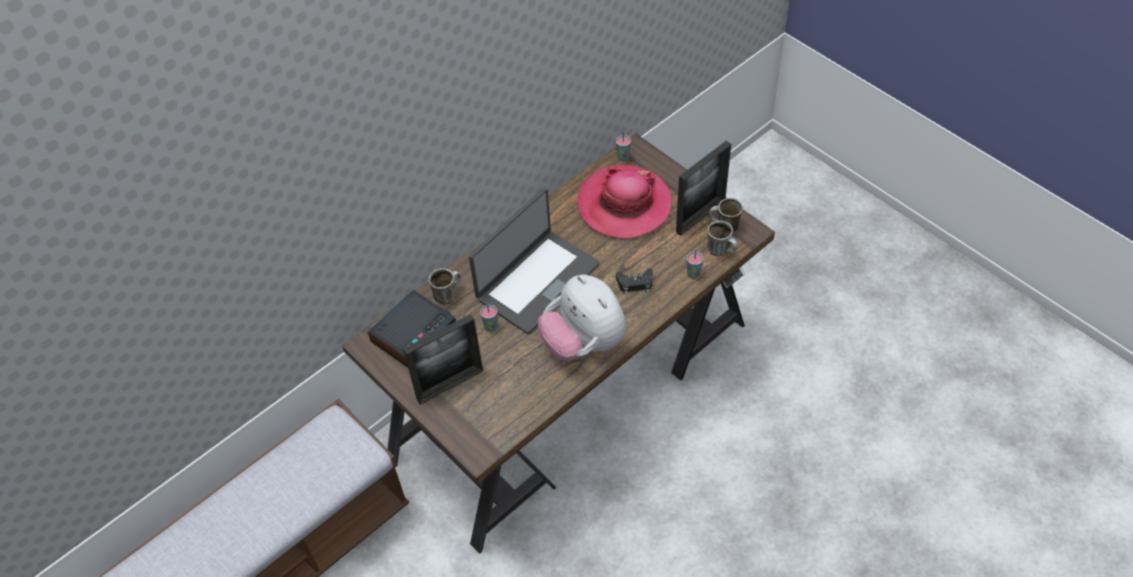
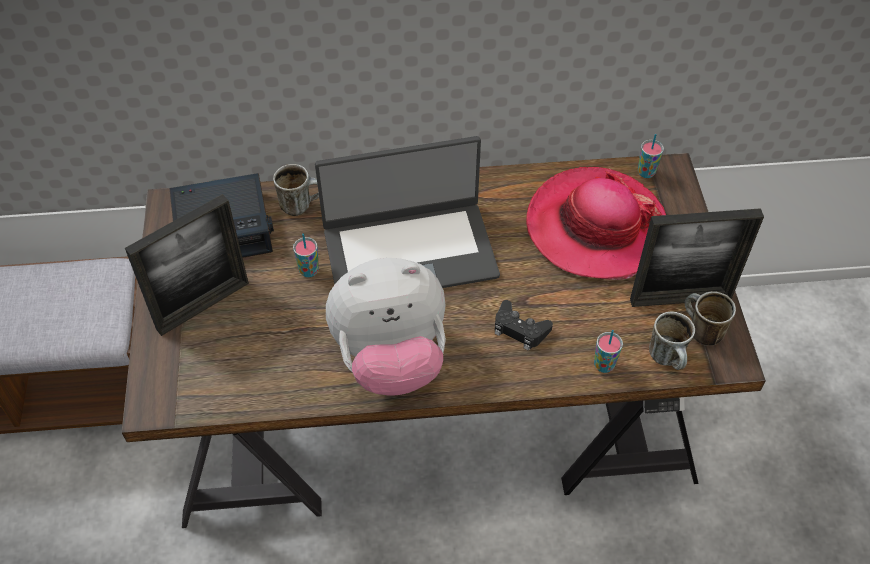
camera: 35 degrees right, 0 degrees up
picture frame [403,314,483,405] -> picture frame turned 45 degrees counterclockwise [125,194,249,336]
plush toy [538,274,626,361] -> plush toy turned 105 degrees counterclockwise [326,258,446,395]

